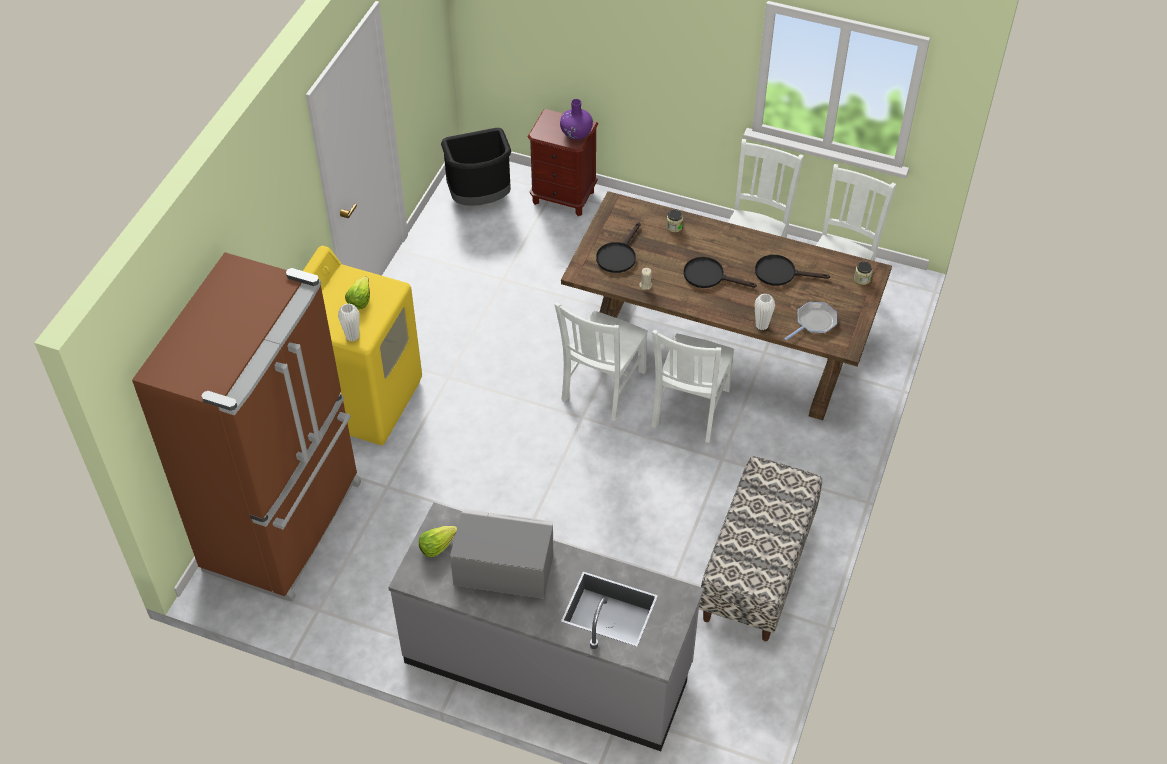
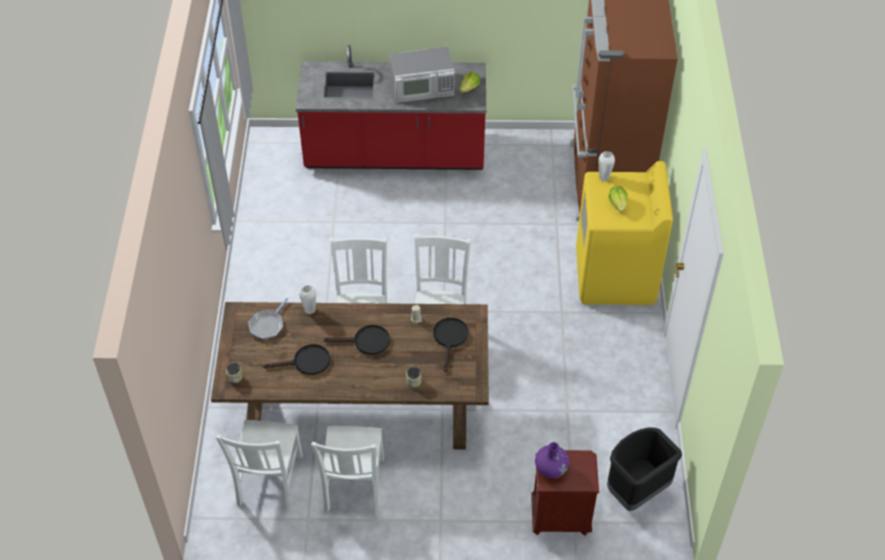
camera: 160 degrees right, 0 degrees up
grey counter [388,502,704,751] -> red counter [296,45,486,170]
bench [699,456,822,641] -> none

